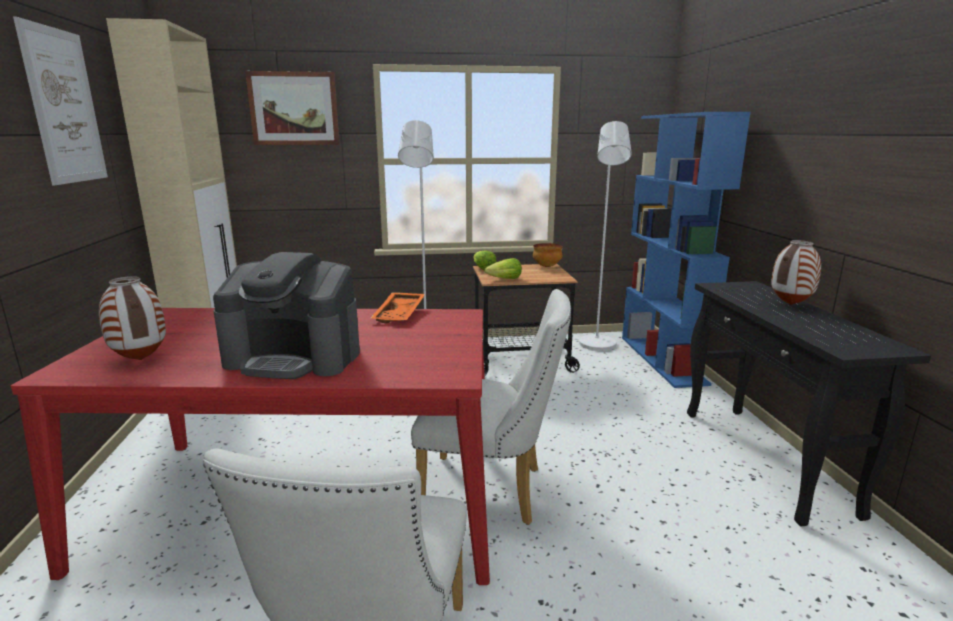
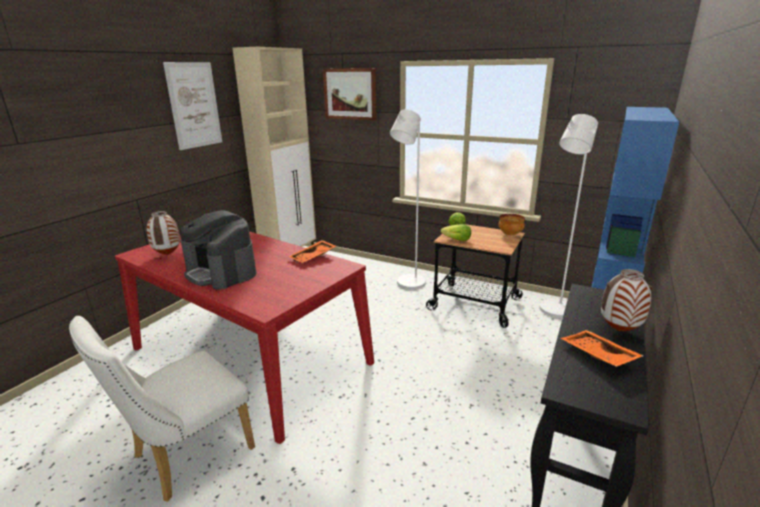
camera: 35 degrees right, 5 degrees up
white chair [411,289,571,525] -> none
none -> orange tray [561,330,643,367]

